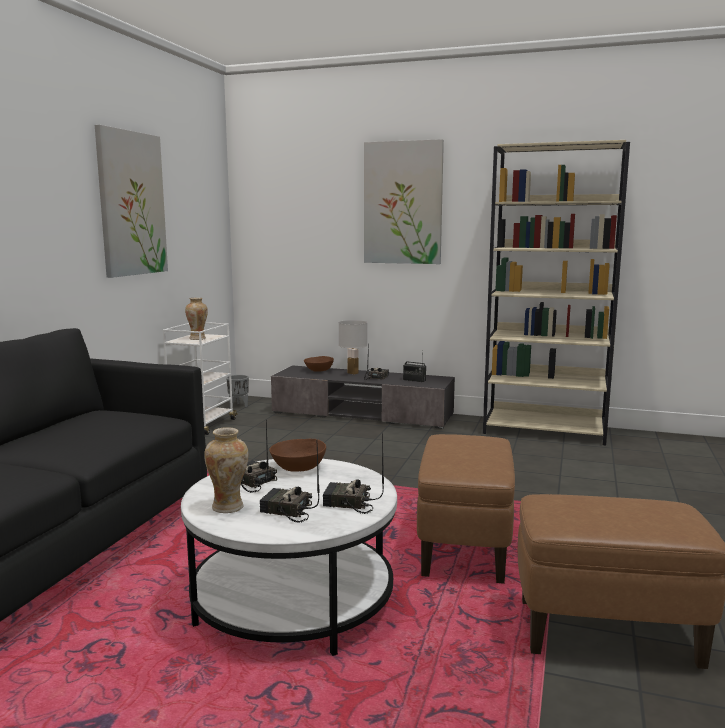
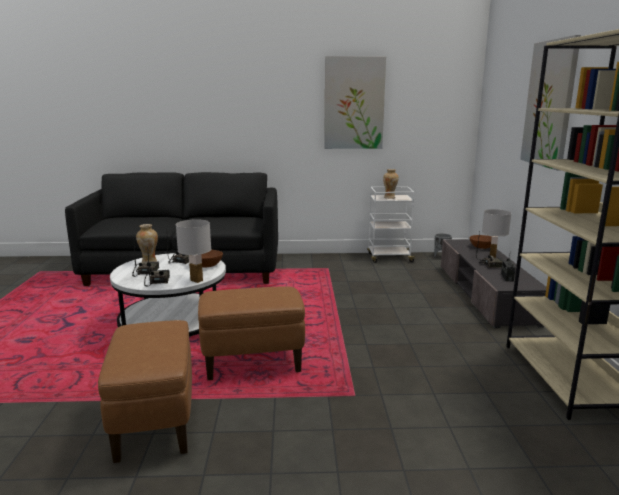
camera: 70 degrees right, 5 degrees up
none -> white table lamp [176,219,211,283]

